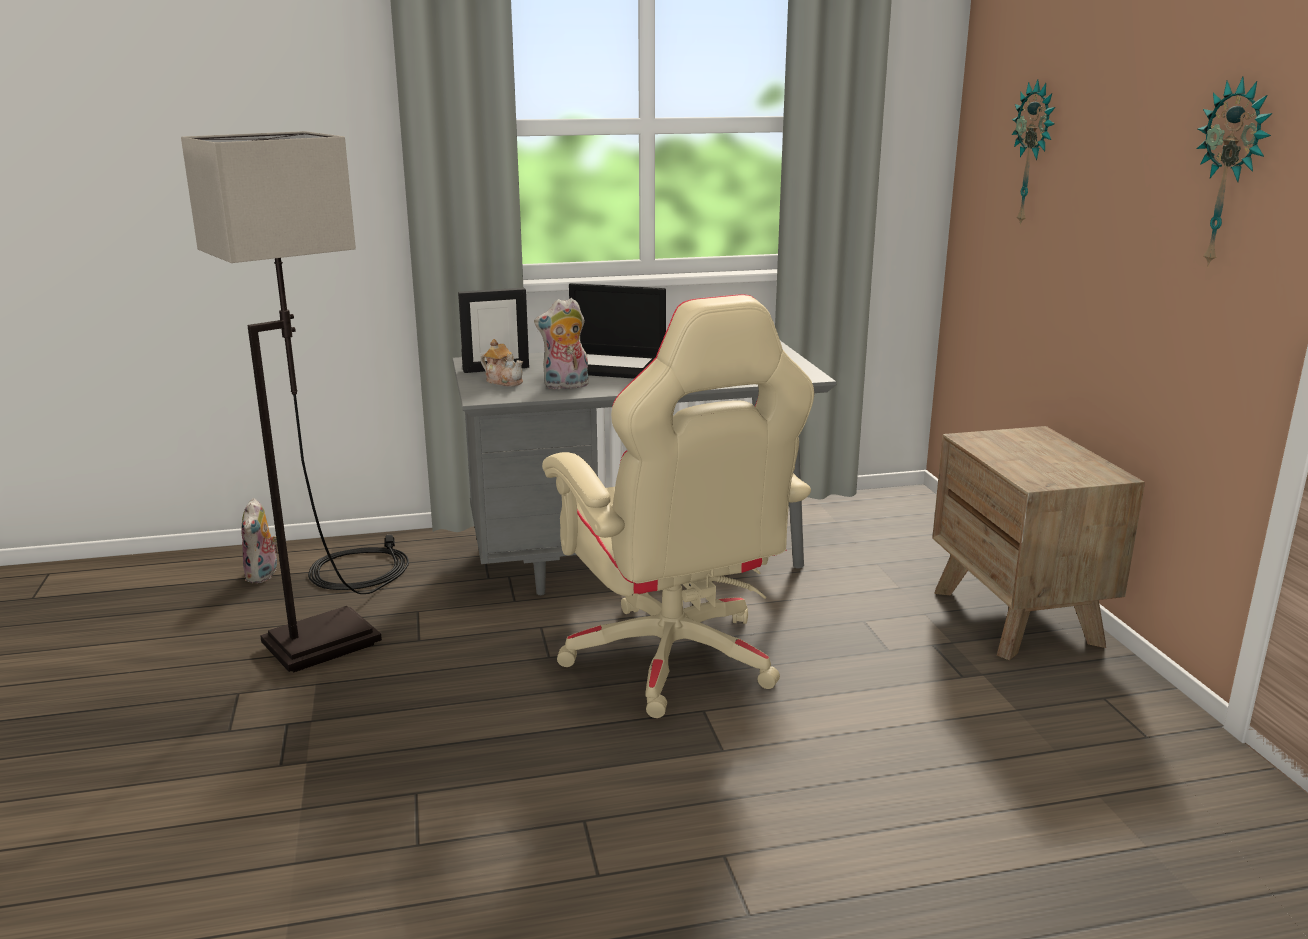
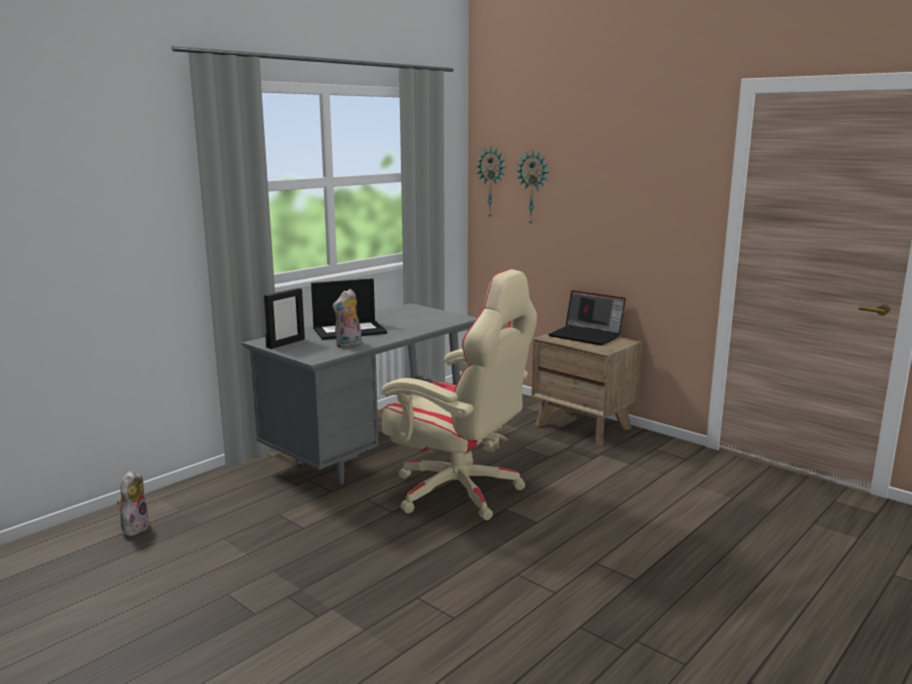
camera: 35 degrees left, 5 degrees down
floor lamp [181,131,409,672] -> none
plush toy [241,498,278,583] -> plush toy turned 135 degrees counterclockwise [117,470,150,536]
teapot [480,339,523,387] -> none
wall clock [1196,77,1272,268] -> wall clock moved to [476,147,506,217]
none -> laptop [548,290,626,345]

